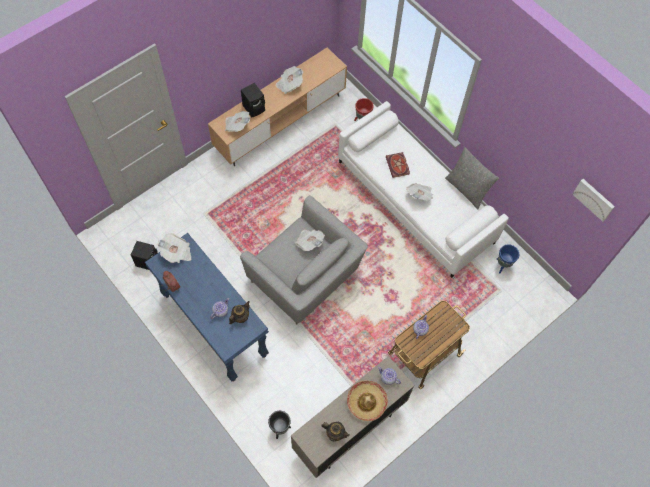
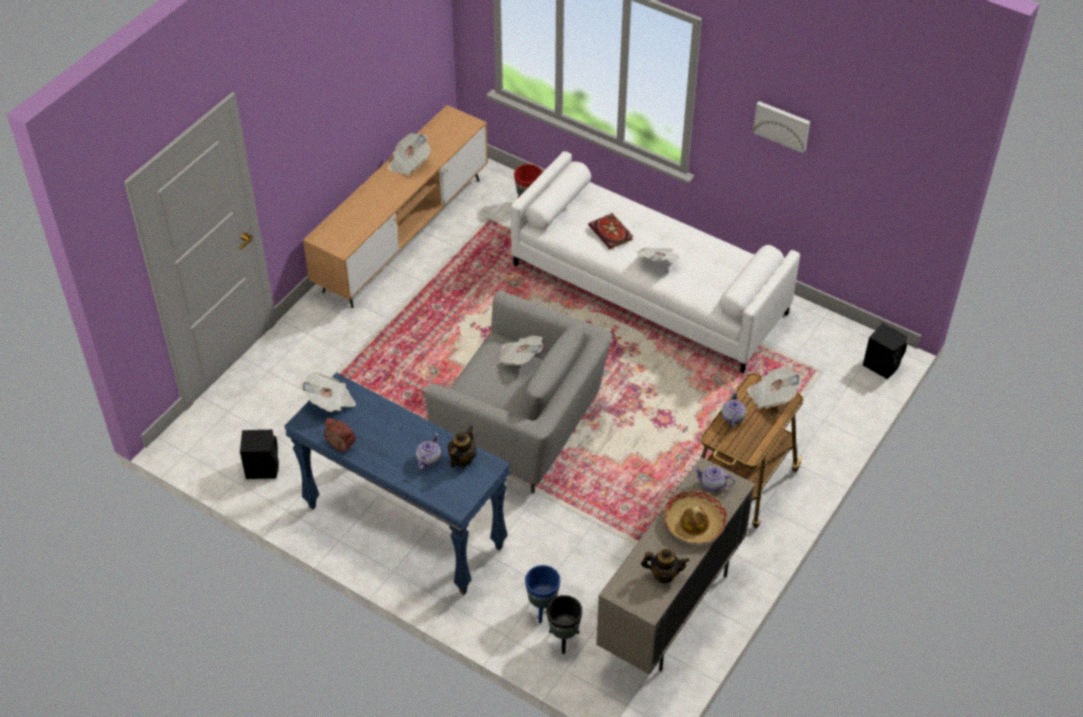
camera: 15 degrees left, 15 degrees down
newspaper [225,111,250,132] -> newspaper moved to [747,367,802,409]
black speaker [241,83,265,118] -> black speaker moved to [863,323,907,379]
grey pillow [445,147,499,209] -> none
blue planter [497,244,519,274] -> blue planter moved to [525,565,560,623]
picture [572,179,615,221] -> picture moved to [753,101,810,153]

